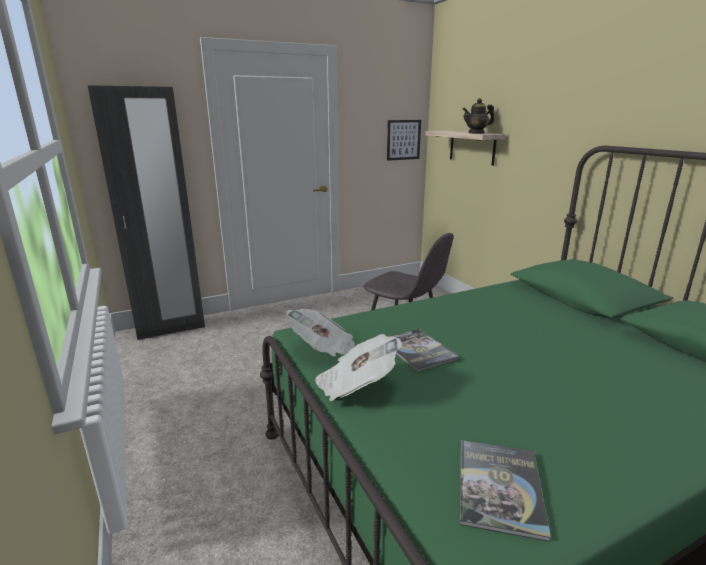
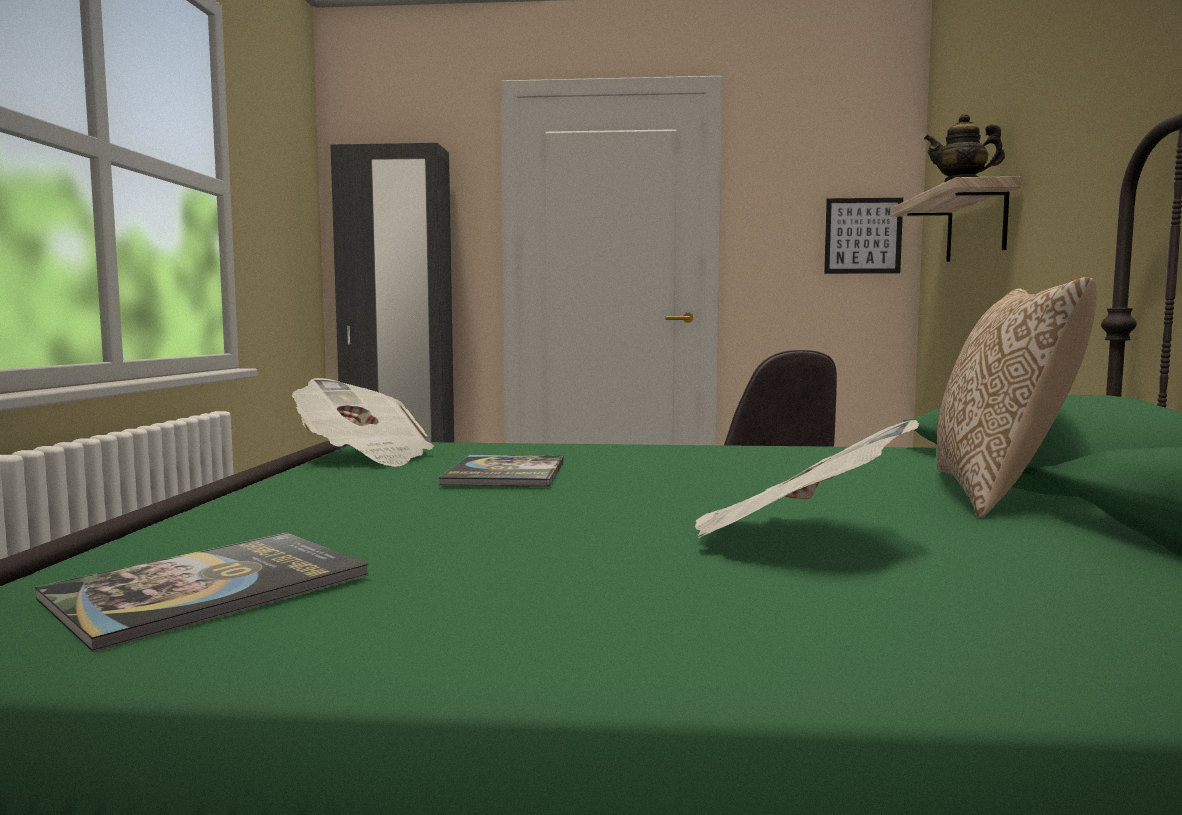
camera: 30 degrees right, 15 degrees down
newspaper [315,334,402,401] -> newspaper moved to [695,420,919,538]
none -> pillow [937,277,1096,518]

